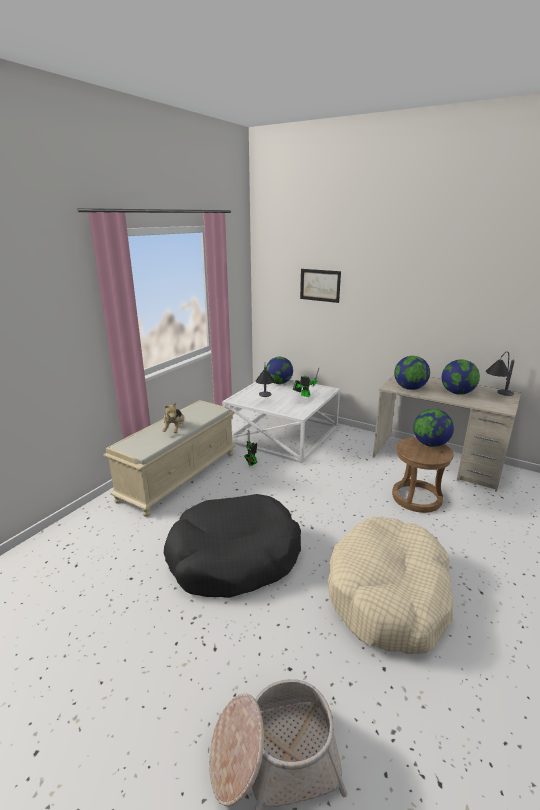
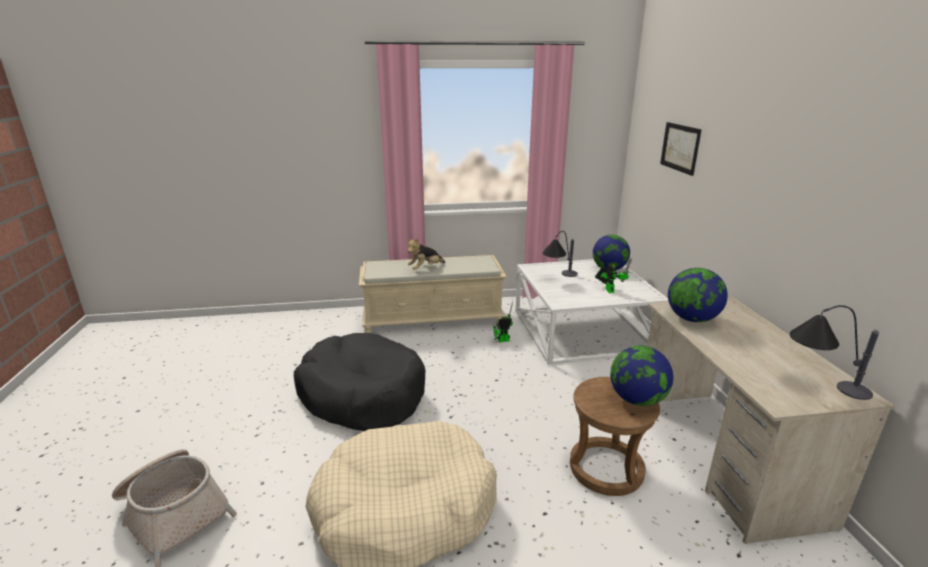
camera: 50 degrees right, 0 degrees up
globe [442,359,480,395] -> none

